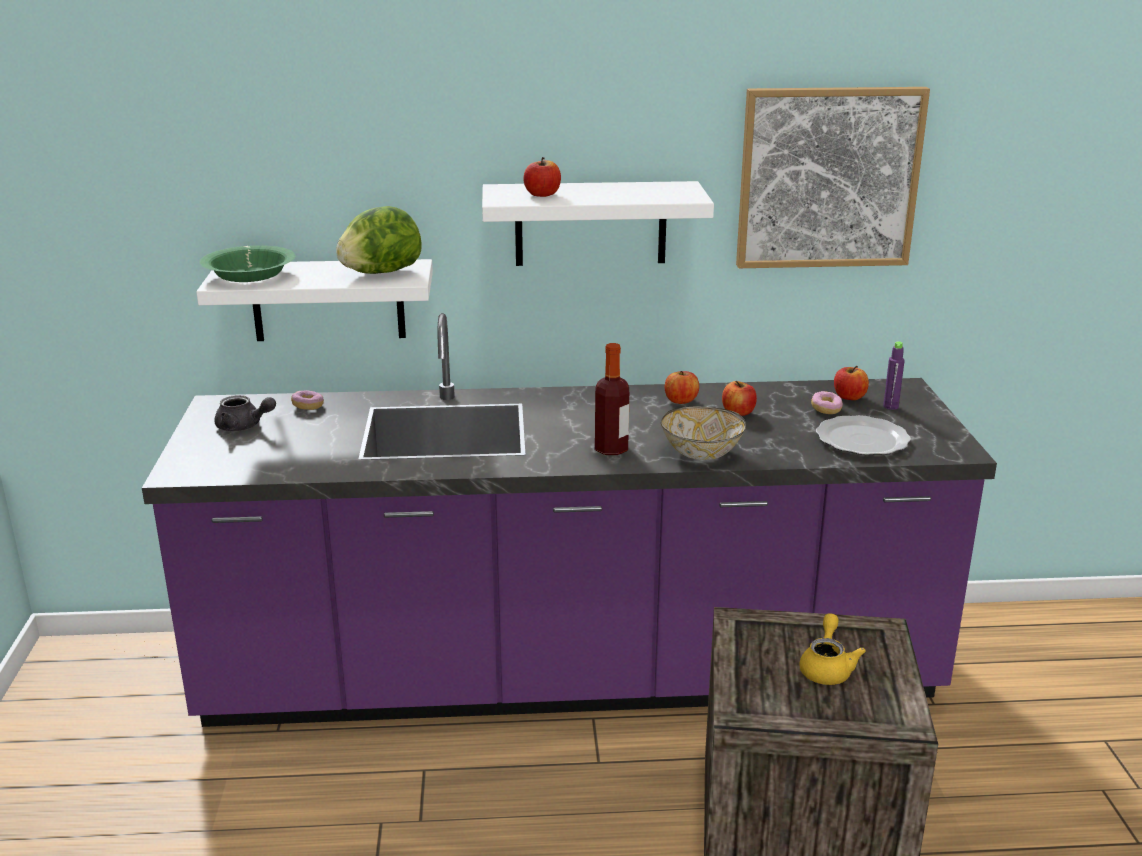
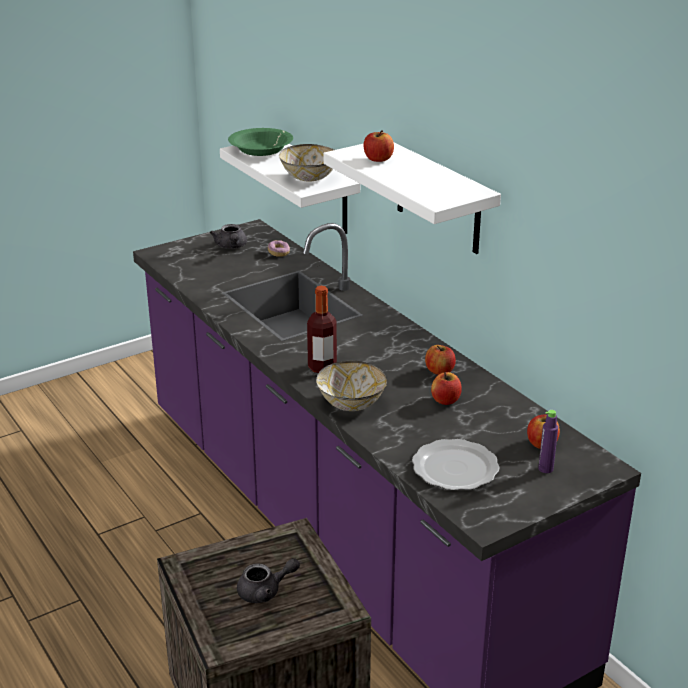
camera: 60 degrees right, 5 degrees up
lettuce [336,206,422,274] -> bowl [279,144,334,182]
picture [736,87,930,268] -> none
yellow teapot [799,613,866,685] -> grey teapot [237,558,300,603]
donut [811,391,843,414] -> none

